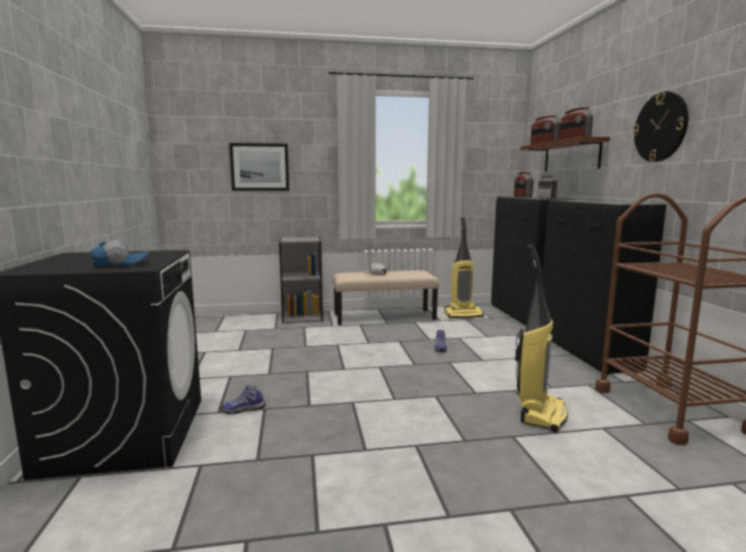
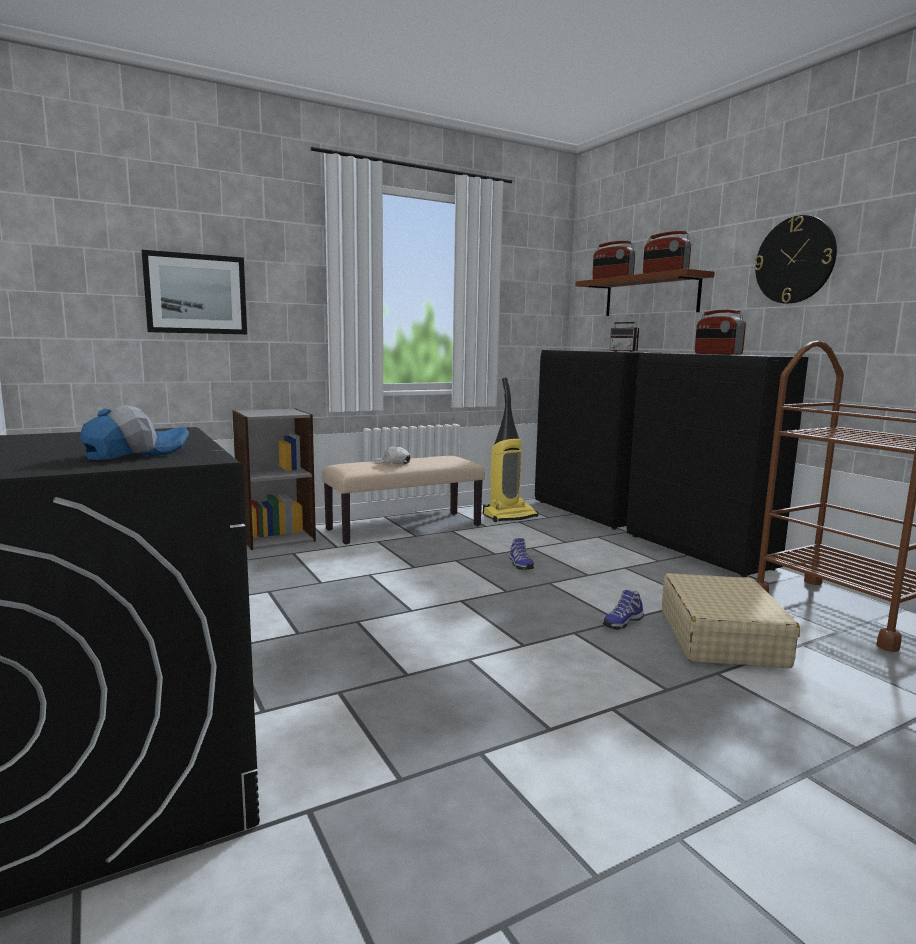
camera: 20 degrees left, 0 degrees up
shoe [221,385,266,414] -> shoe moved to [603,590,644,630]
radio [514,172,533,198] -> radio moved to [695,310,746,355]
vacuum cleaner [515,245,568,432] -> beige suitcase [662,573,800,668]

